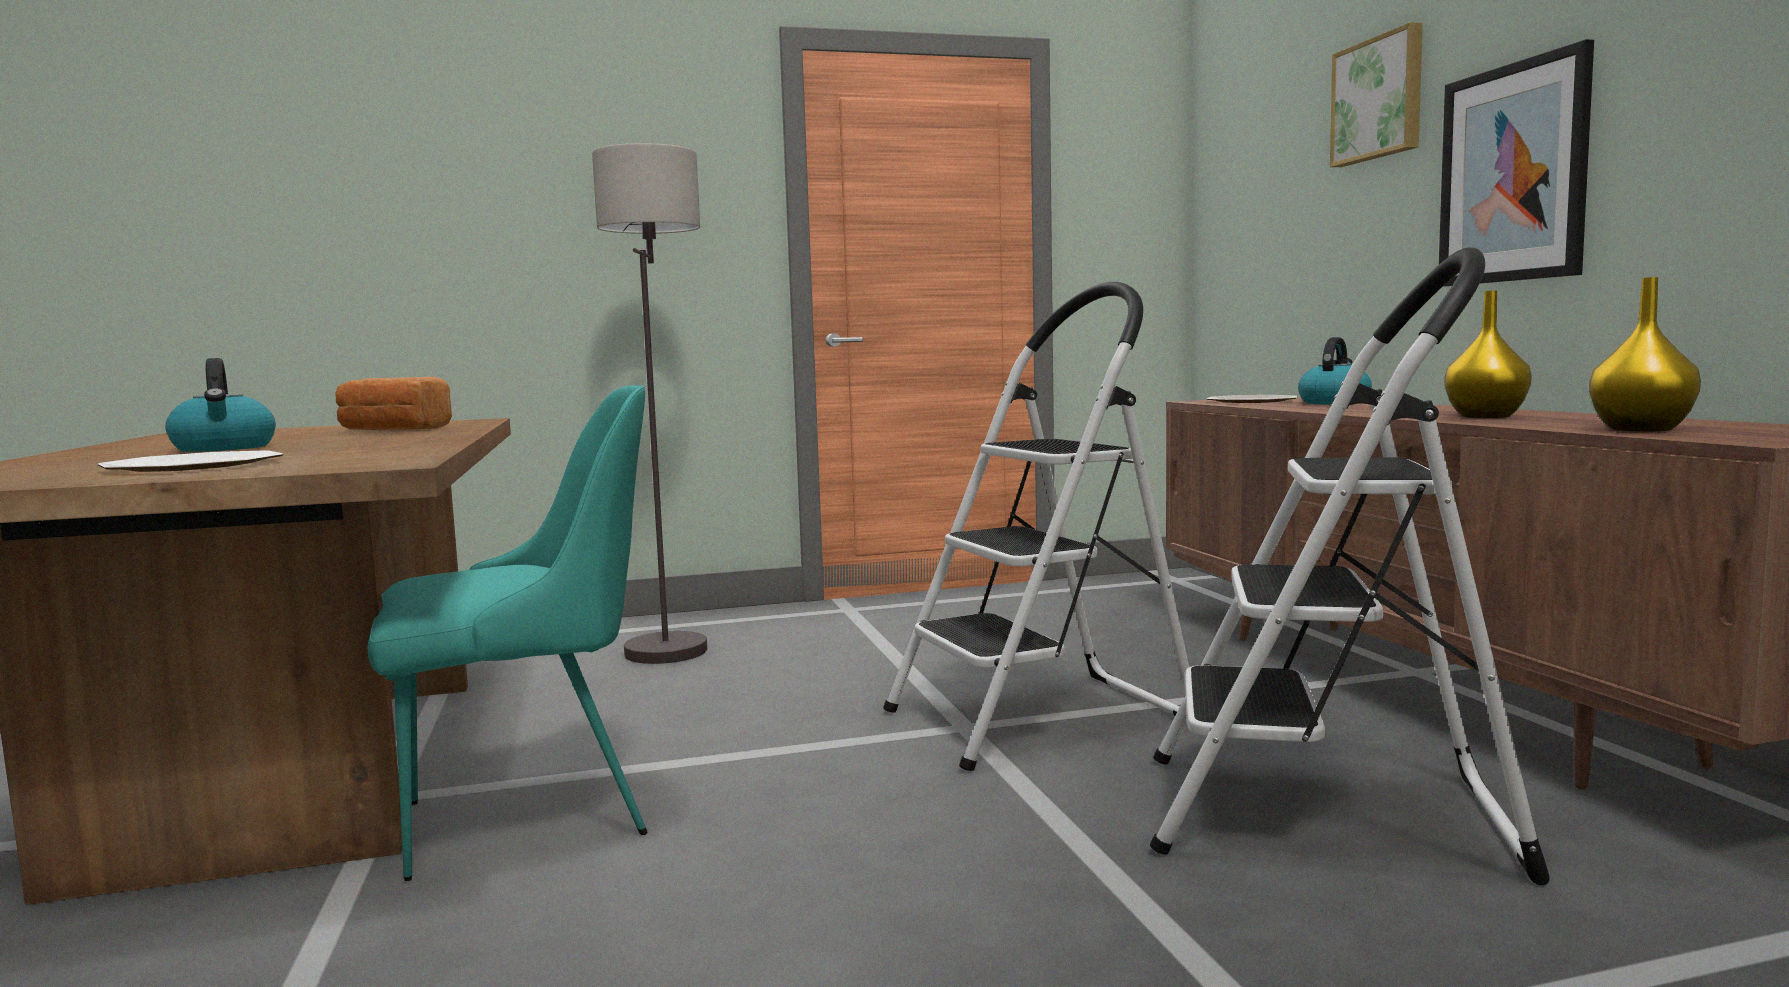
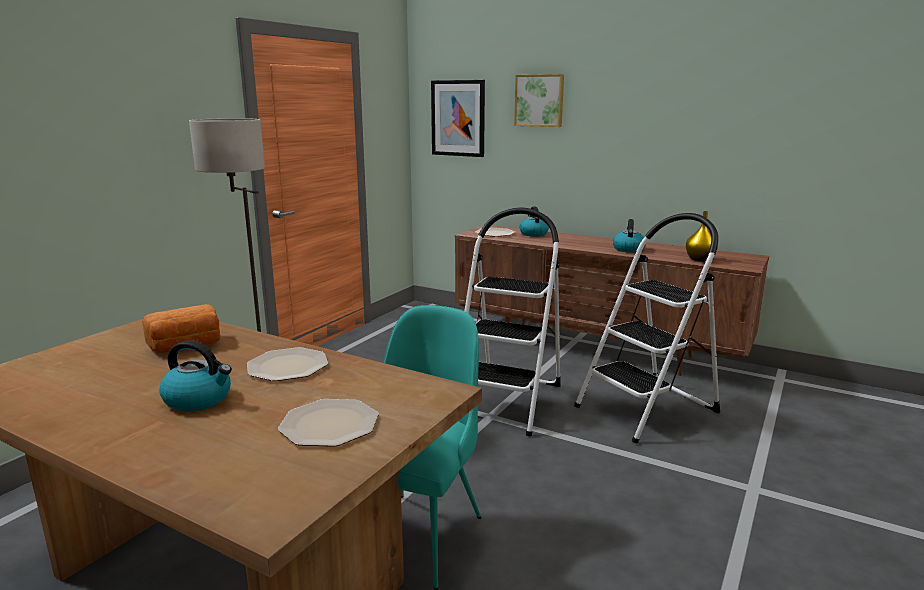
camera: 45 degrees left, 10 degrees up
picture [1439,39,1594,287] -> picture moved to [431,80,485,157]
yellow vase [1444,291,1532,418] -> kettle [613,219,646,253]
none -> plate [247,347,328,381]

